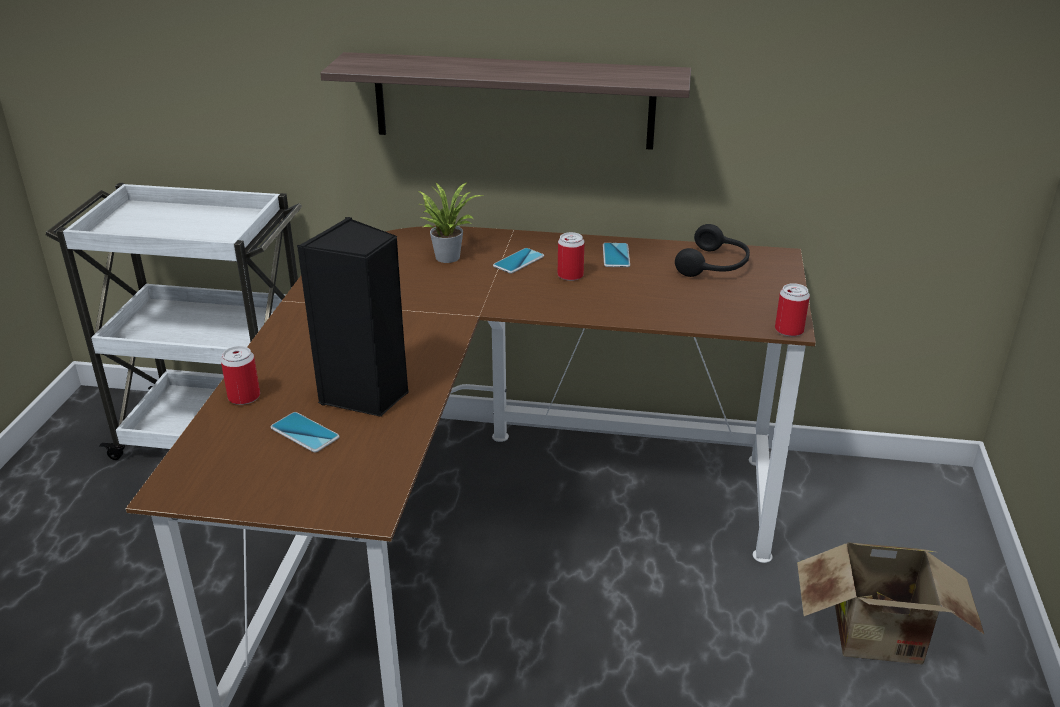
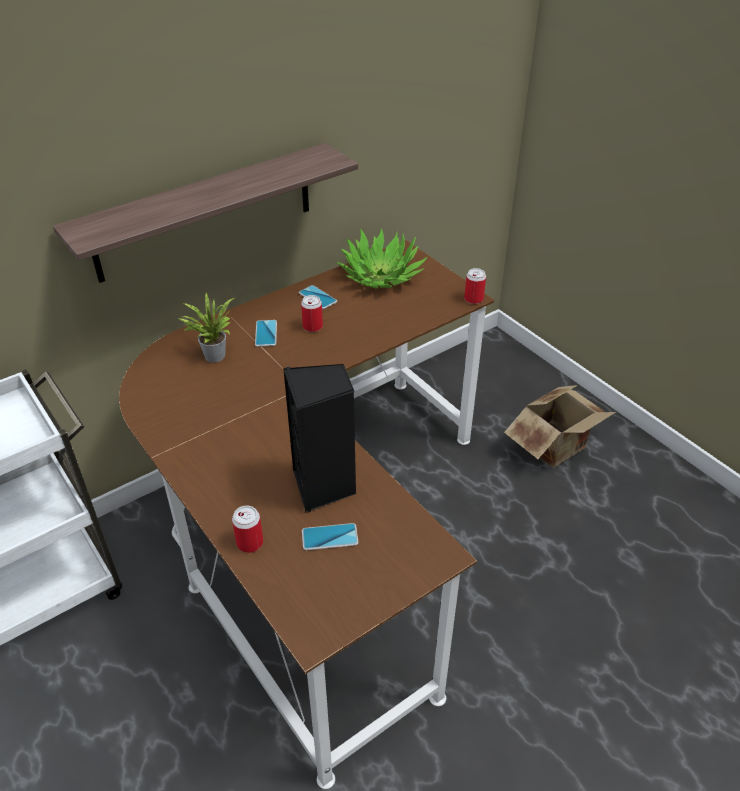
camera: 45 degrees left, 10 degrees up
black headphones [675,224,750,277] -> potted plant [336,228,427,289]

